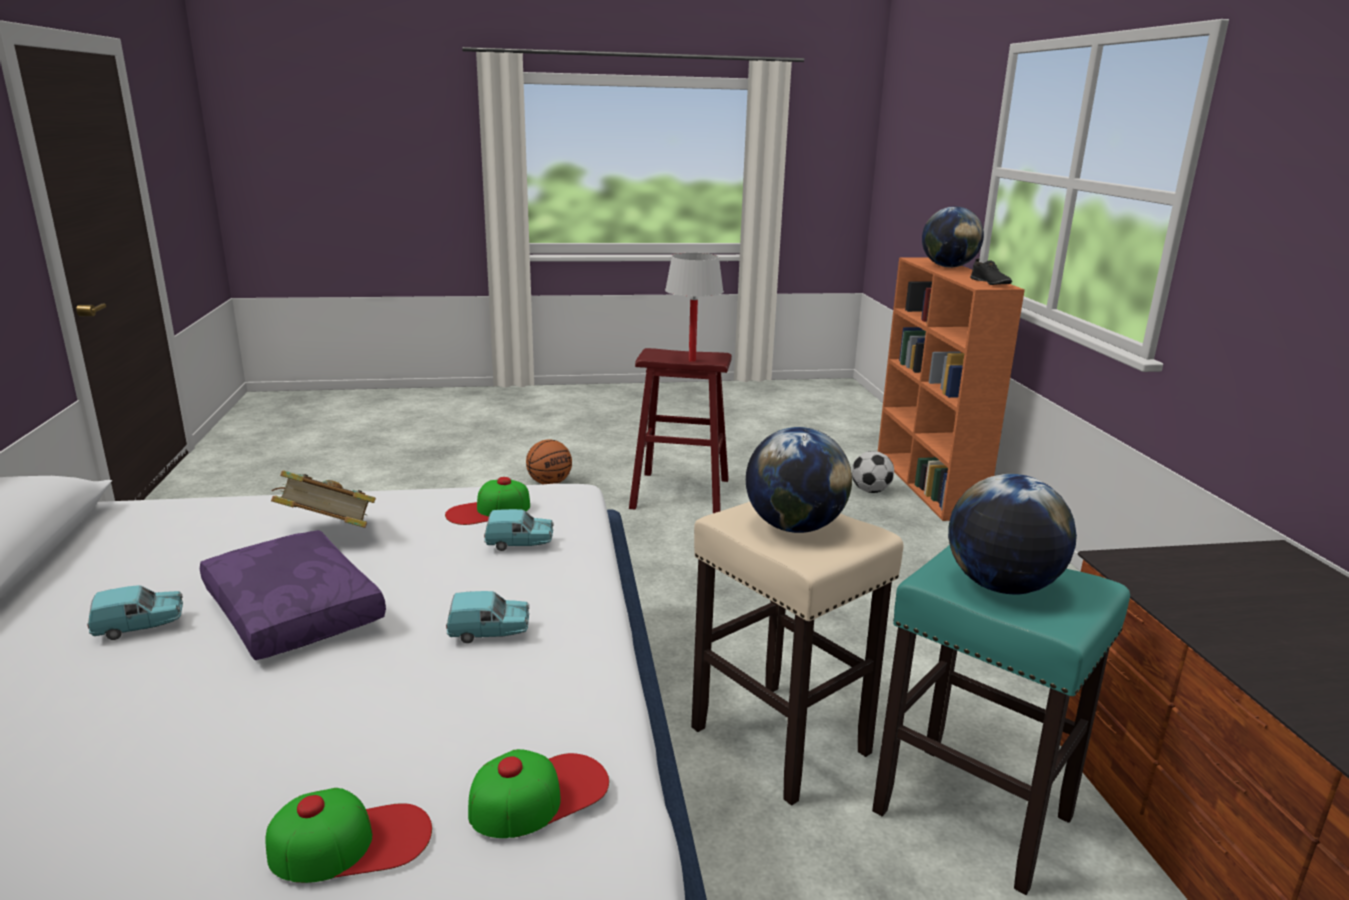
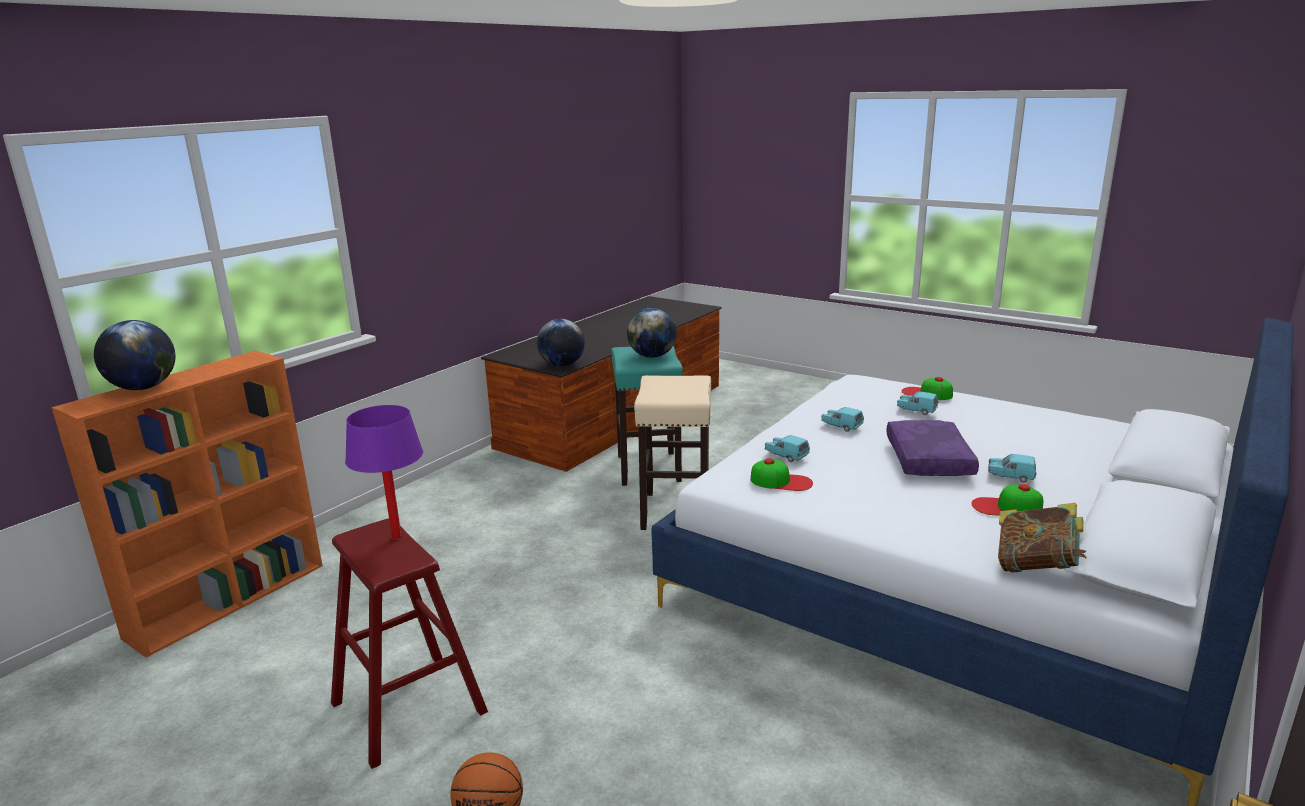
camera: 135 degrees left, 0 degrees up
book [271,470,376,528] -> book moved to [998,503,1087,573]
cap [468,749,609,838] -> cap moved to [971,484,1043,516]
white table lamp [665,253,724,362] -> purple table lamp [345,405,423,540]
globe [746,427,852,533] -> globe moved to [537,319,585,367]
football [852,451,894,493] -> none
black shoe [970,259,1012,285] -> none
none -> turquoise toy car [897,391,938,415]

